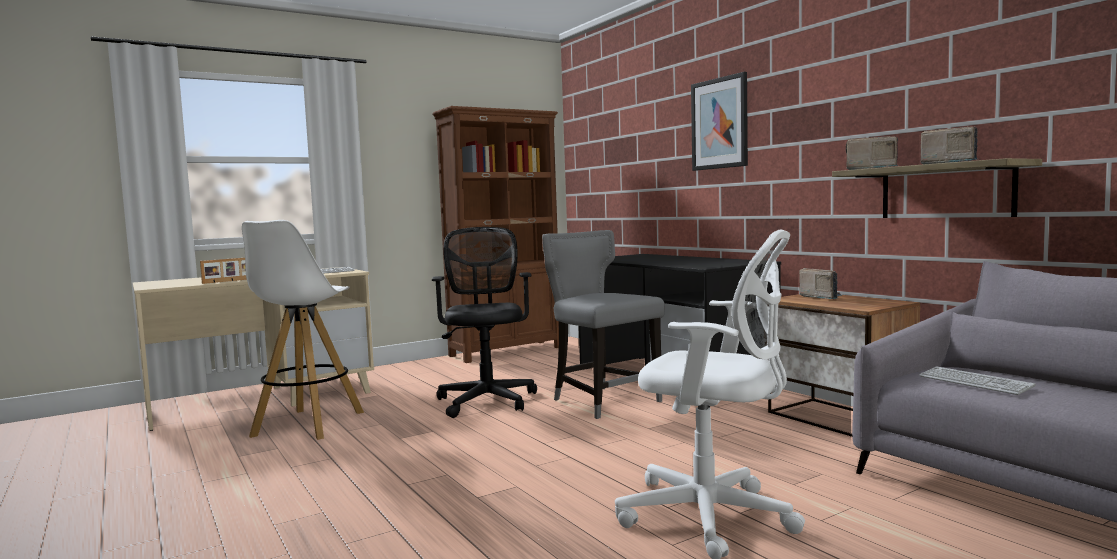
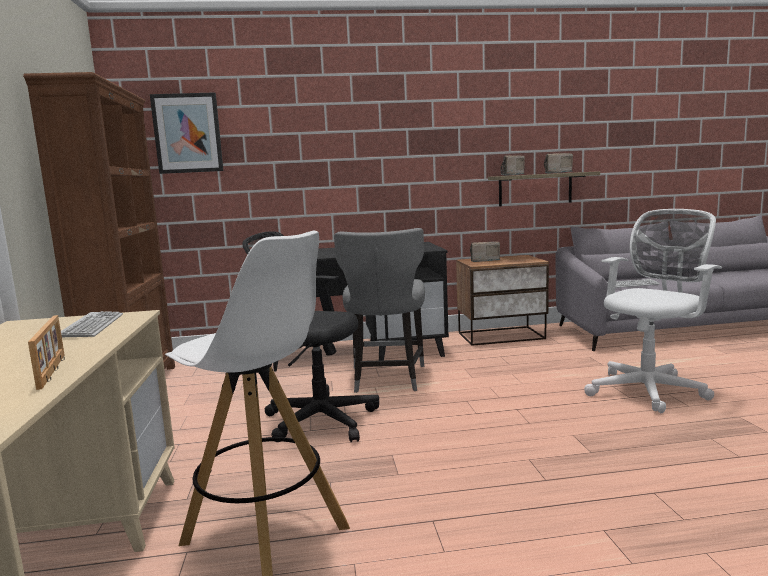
camera: 65 degrees left, 5 degrees up
grey chair [542,230,665,419] -> grey chair turned 75 degrees counterclockwise [334,228,425,393]
picture [691,72,748,171] -> picture moved to [150,92,224,174]

